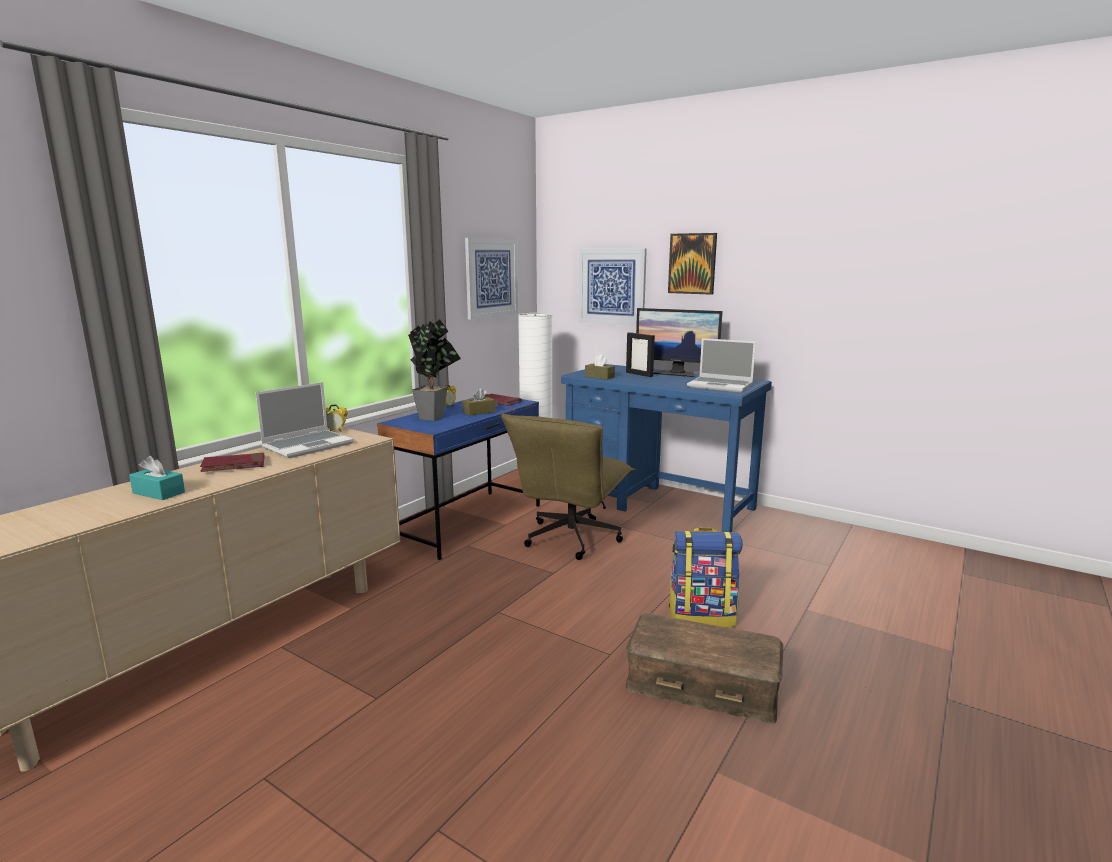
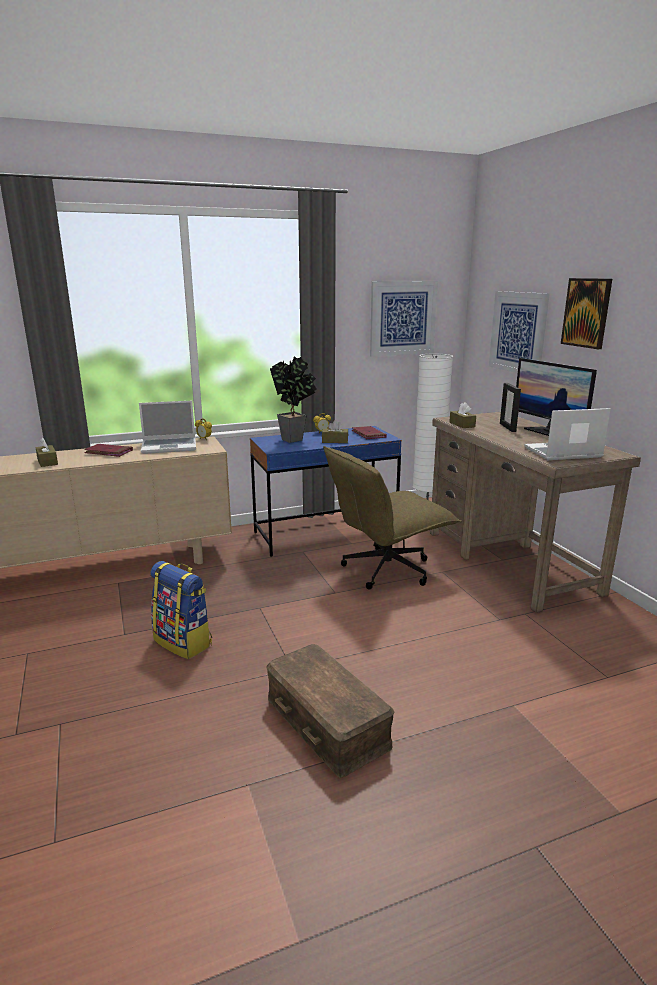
camera: 35 degrees right, 5 degrees up
turquoise tissue box [129,456,185,500] -> brown tissue box [35,438,58,467]
blue desk [561,364,772,532] -> brown desk [430,412,641,613]
backpack [668,528,743,627] -> backpack moved to [150,561,212,659]
laptop [687,338,756,392] -> laptop turned 105 degrees clockwise [524,408,611,460]

